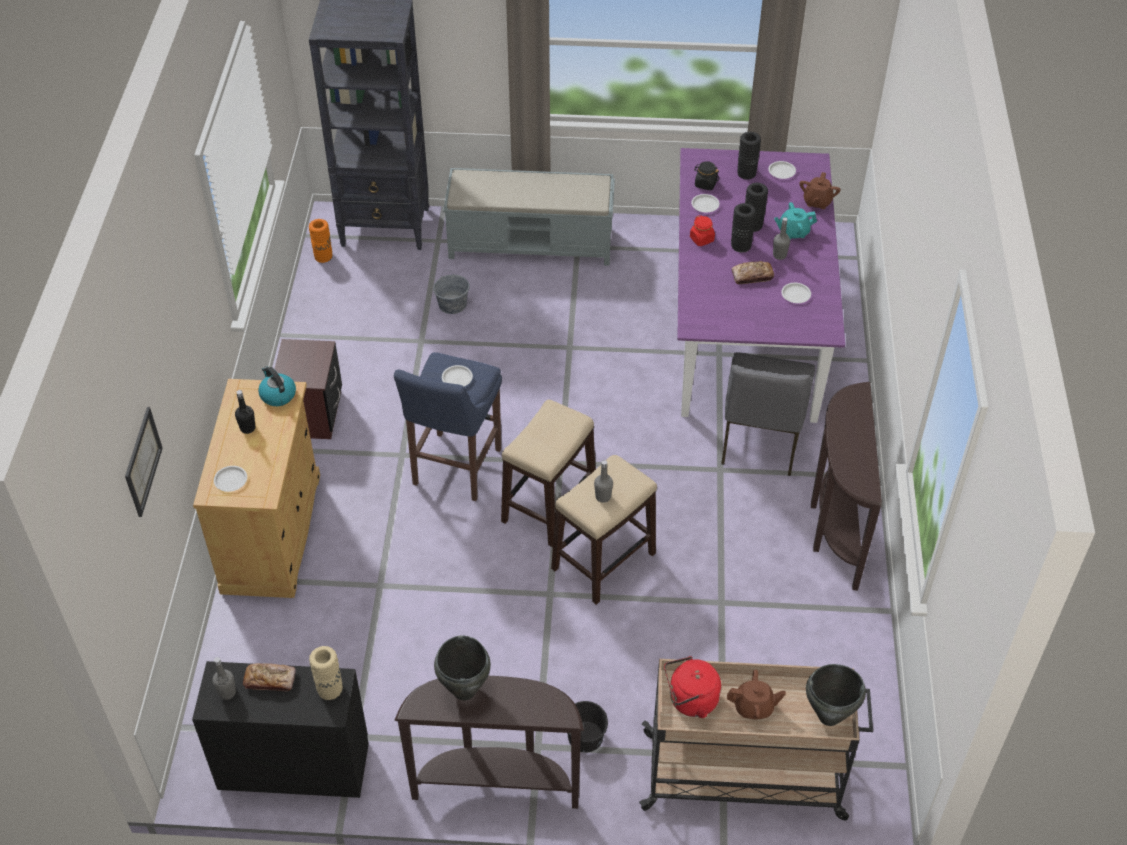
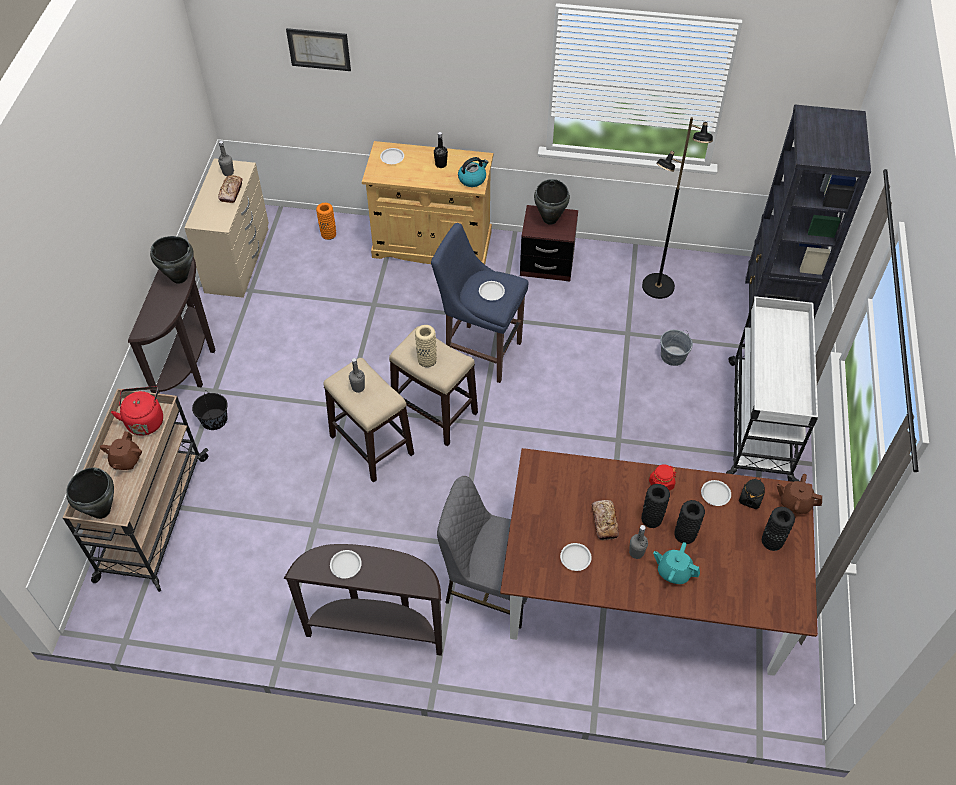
camera: 95 degrees right, 5 degrees up
black dresser [192,661,369,798] -> beige dresser [184,158,269,298]
orange vase [309,219,333,263] -> orange vase moved to [316,203,336,240]
beige vase [309,646,343,700] -> beige vase moved to [415,325,437,367]
grey bench [443,168,615,266] -> white cart [726,293,818,482]
purple dining table [677,148,845,423] -> brown dining table [500,448,818,676]
white plate [768,161,796,179] -> white plate moved to [330,550,362,578]
turquoise teapot [774,202,817,239] -> turquoise teapot turned 60 degrees counterclockwise [653,542,700,584]
brown teapot [800,172,841,209] -> brown teapot moved to [777,474,822,514]
none -> black cooking pot [534,179,570,225]
none -> black floor lamp [642,117,713,299]

